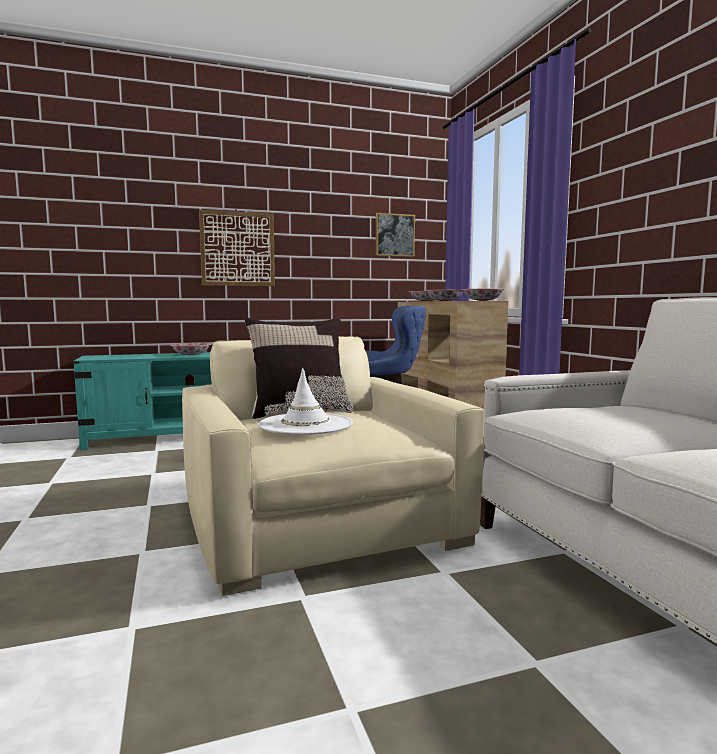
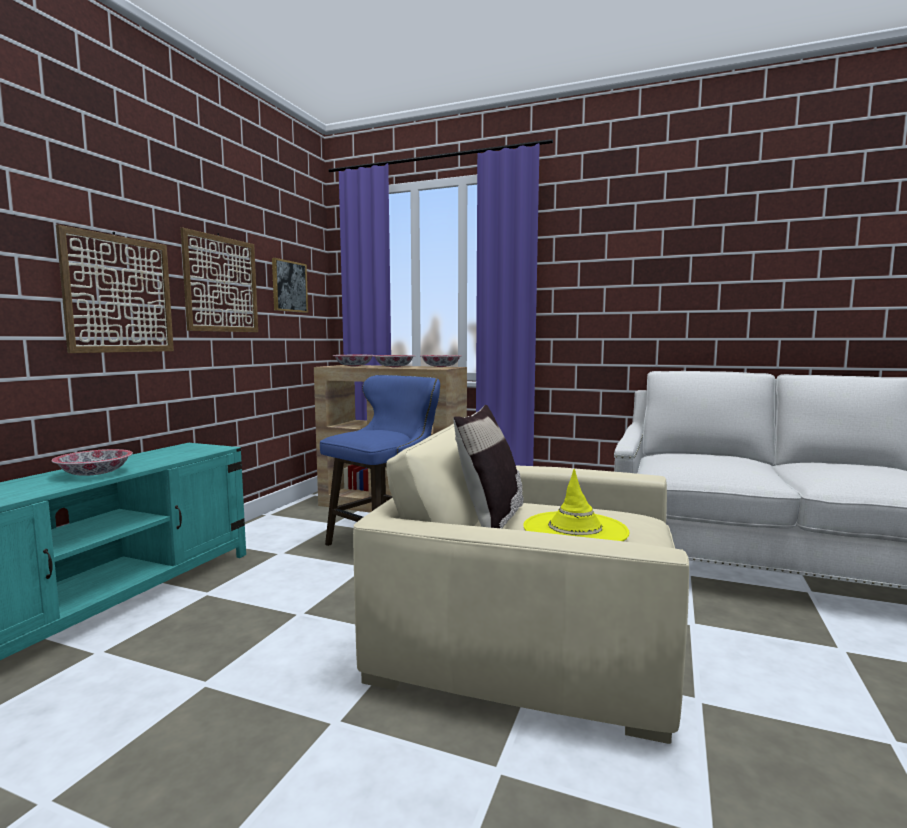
camera: 50 degrees left, 0 degrees up
white hat [258,368,353,435] -> yellow hat [523,469,630,541]
none -> picture [180,228,258,332]

